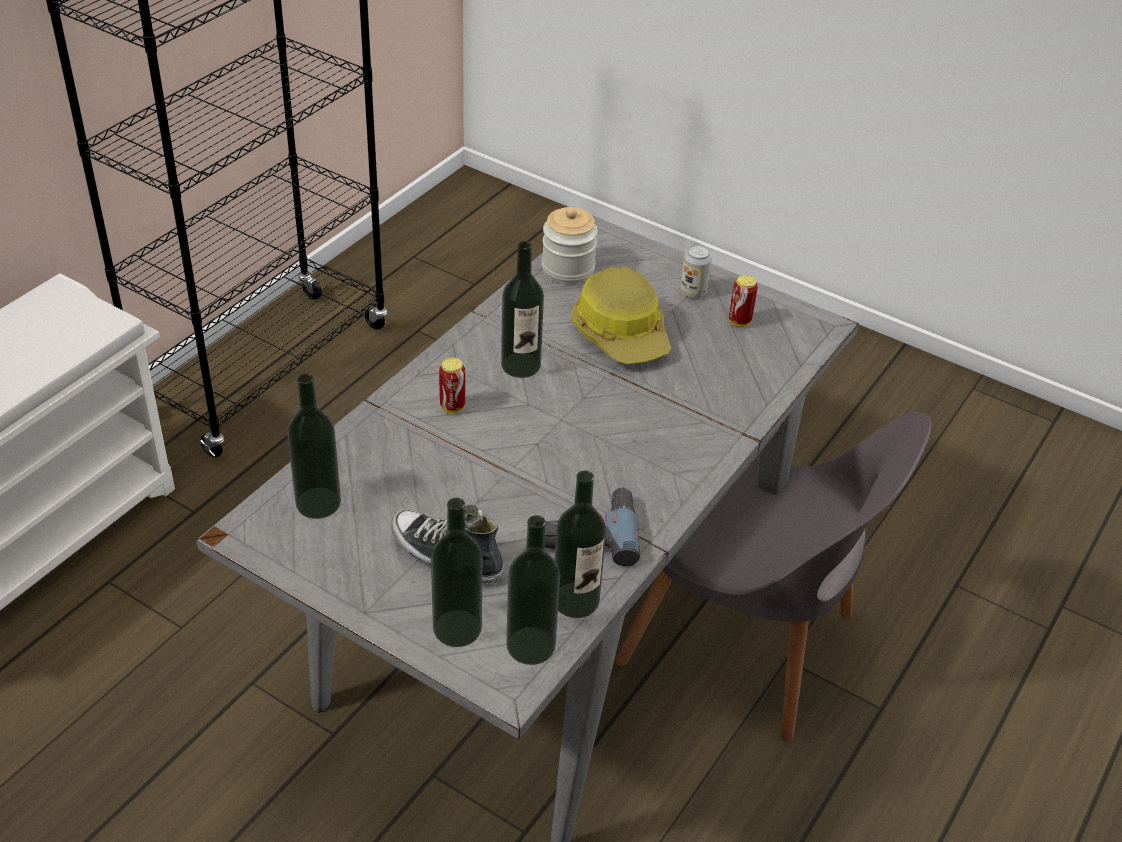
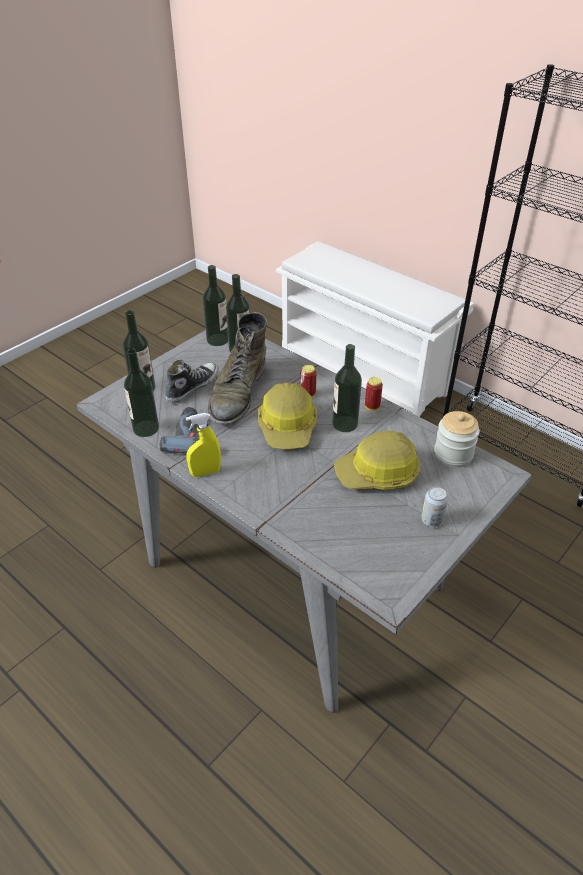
camera: 100 degrees right, 0 degrees up
bottle [506,515,560,665] -> bottle moved to [203,265,228,346]
grey chair [615,412,932,742] -> none
can [729,275,758,327] -> can moved to [365,377,383,411]
none -> yellow spray bottle [186,413,221,477]
none -> green boot [208,312,267,426]
none -> hard hat [258,382,317,449]

